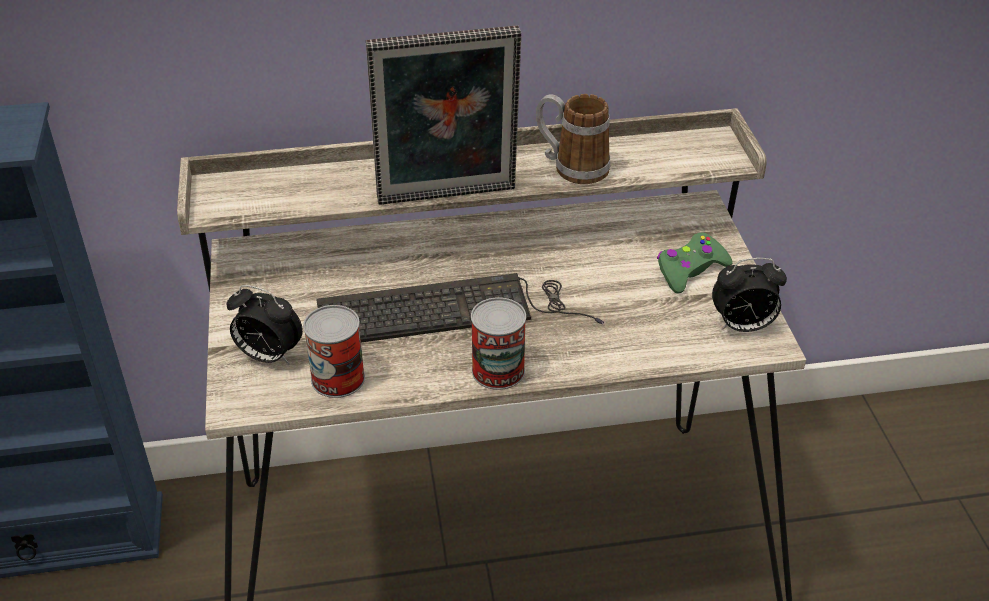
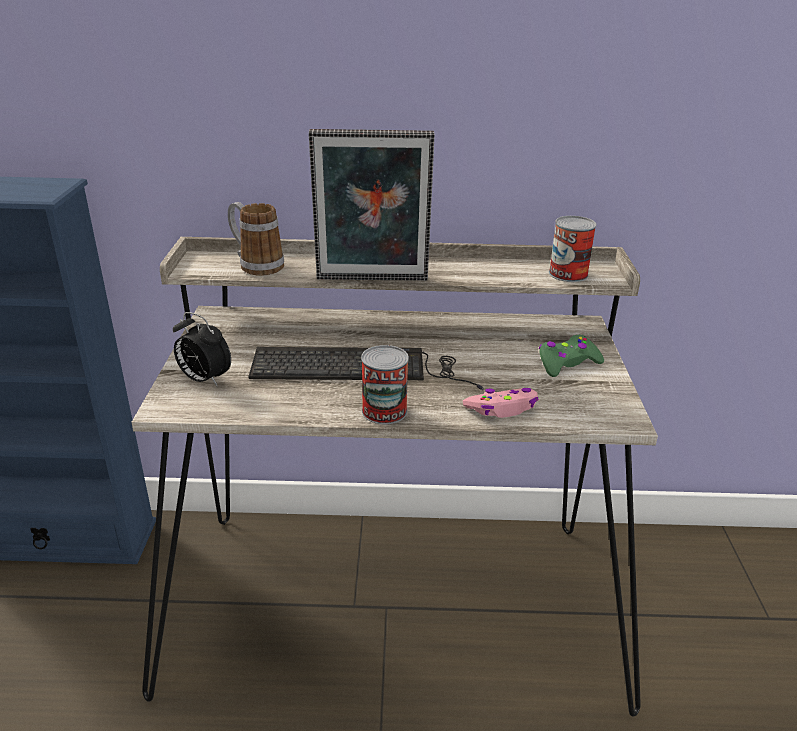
camera: 10 degrees right, 10 degrees down
can [303,305,365,398] -> can moved to [549,216,597,282]
mug [536,94,610,184] -> mug moved to [228,202,284,275]
alarm clock [712,258,787,332] -> none
none -> pink game controller [463,388,538,418]

